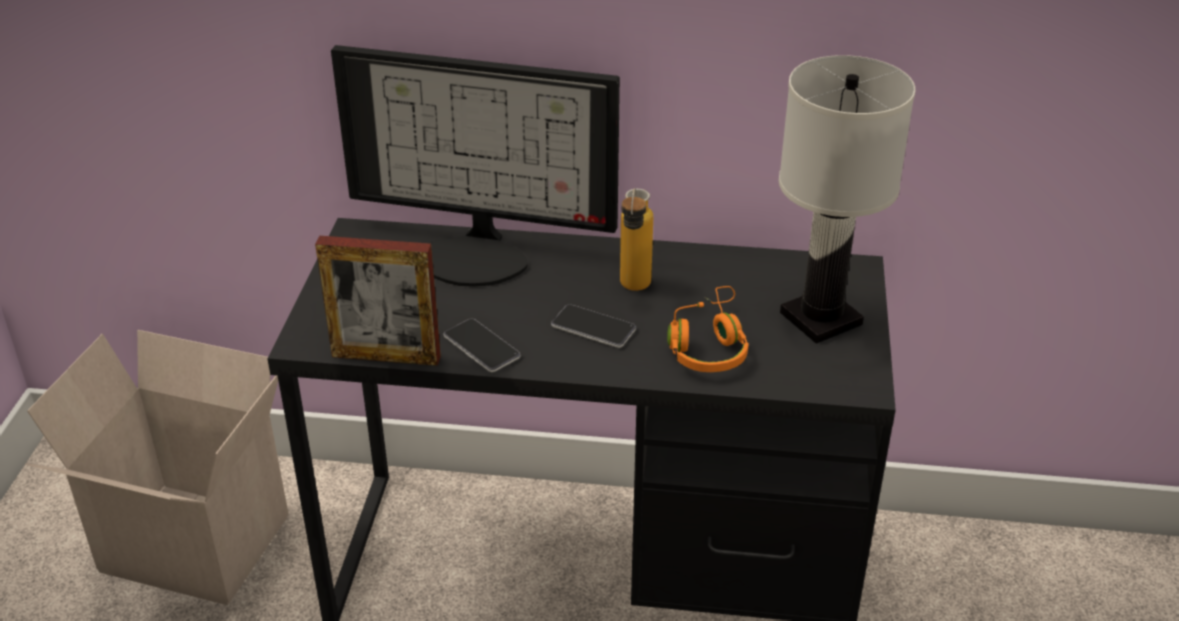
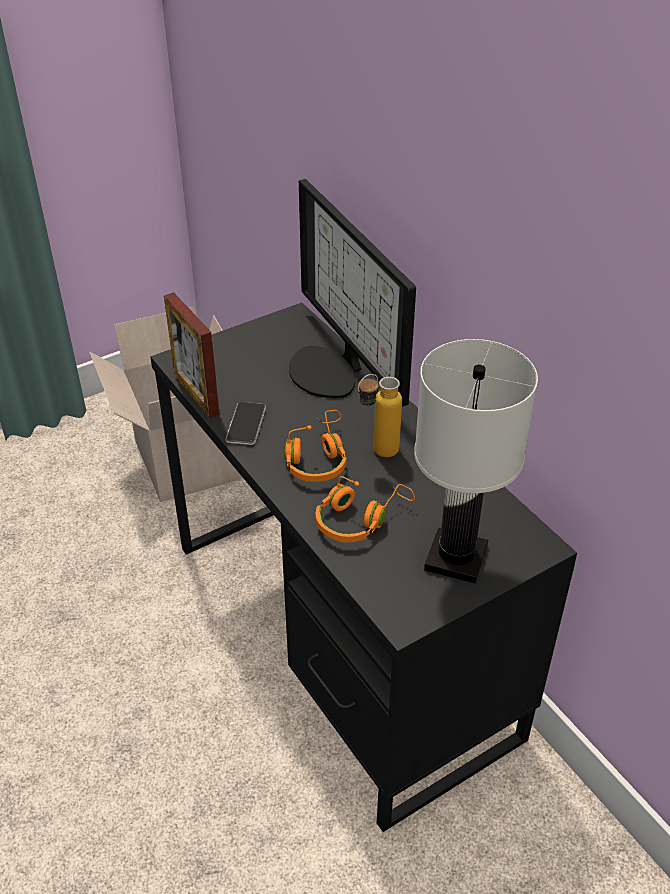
camera: 50 degrees right, 5 degrees up
phone [551,304,636,348] -> orange headphones [284,410,346,482]

